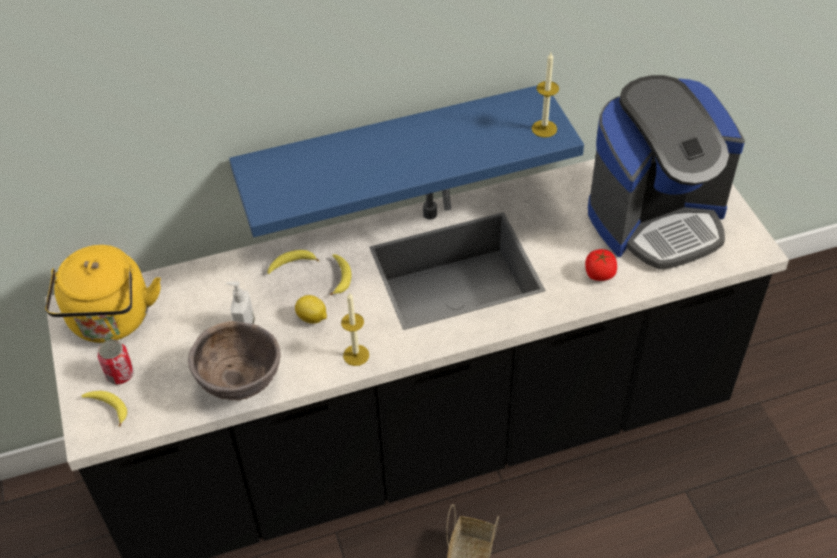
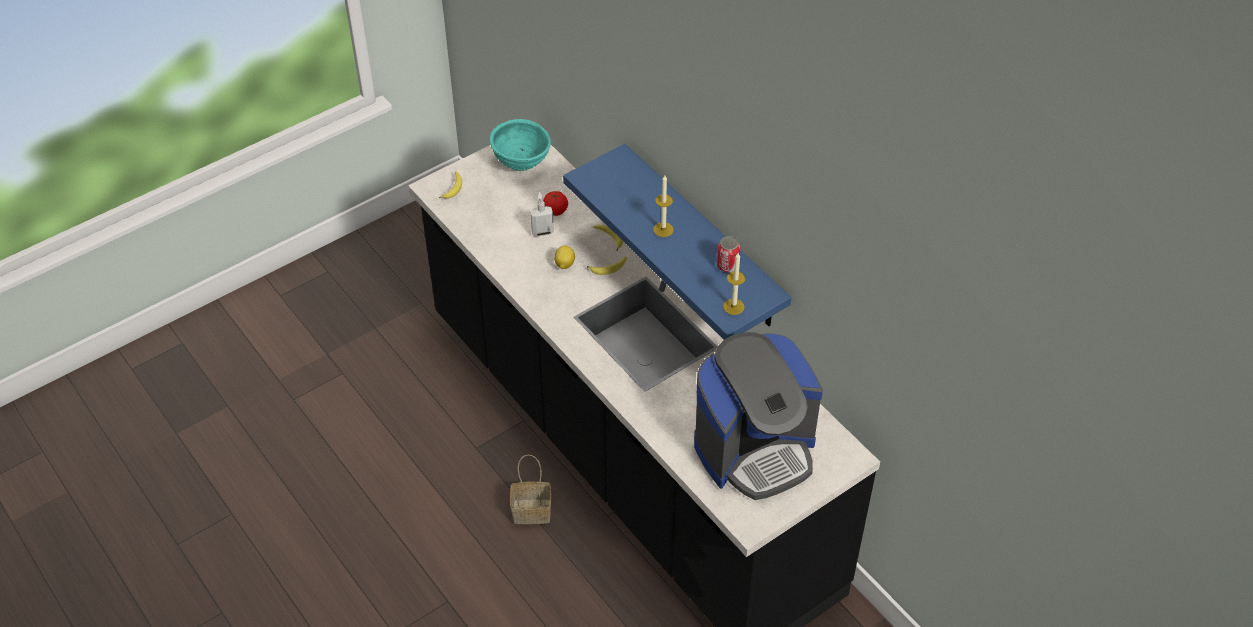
camera: 70 degrees right, 0 degrees up
yellow kettle [45,245,161,343] -> turquoise bowl [490,119,551,171]
can [98,339,134,385] -> can moved to [717,236,740,273]
brown bowl [188,321,281,401] -> none
candle [341,292,369,366] -> candle moved to [653,175,673,237]
tomato [585,249,617,281] -> tomato moved to [543,191,568,216]
coffee machine [588,75,745,269] -> coffee machine turned 75 degrees counterclockwise [694,332,823,500]

